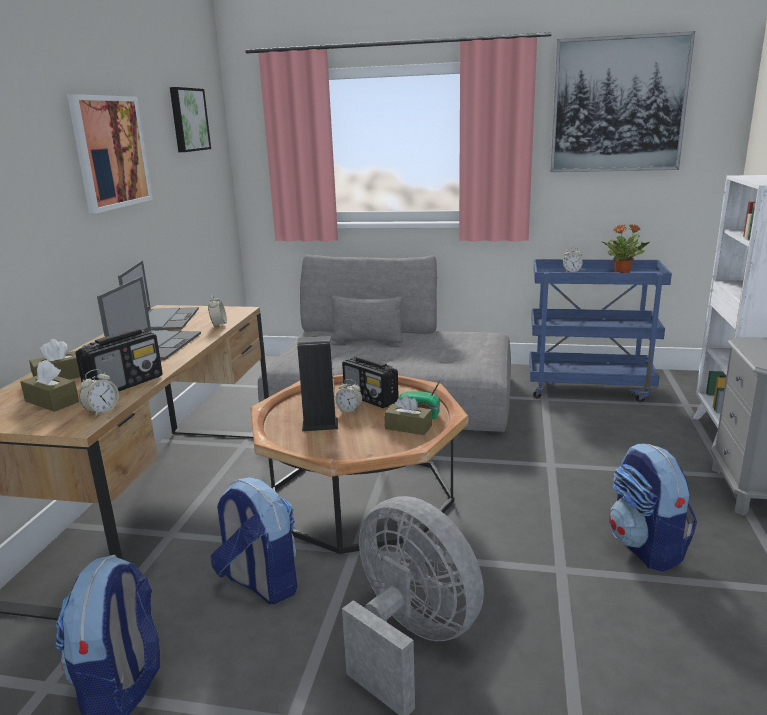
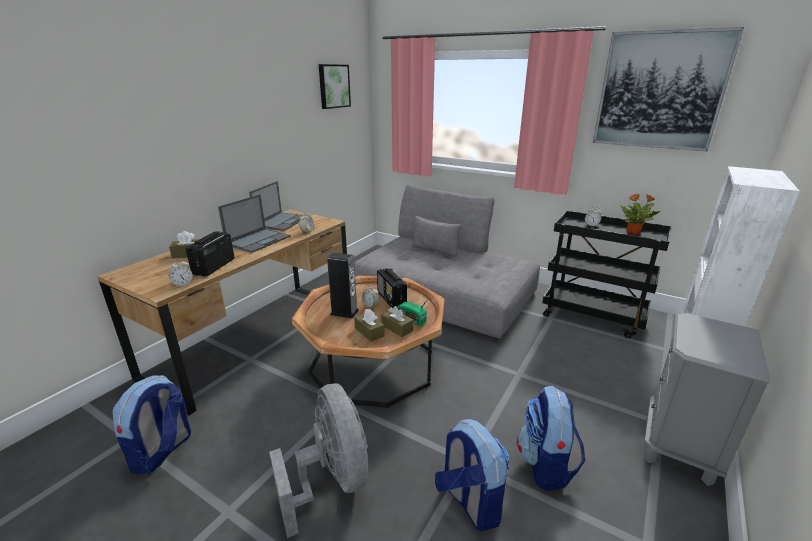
camera: 20 degrees right, 5 degrees up
brown tissue box [20,360,79,412] -> brown tissue box moved to [354,309,385,342]
picture [67,94,153,213] -> none
radio [76,328,163,391] -> radio turned 135 degrees clockwise [186,231,234,277]
backpack [211,477,297,604] -> backpack moved to [435,419,510,532]
blue cart [529,259,672,402] -> black cart [542,210,672,338]

